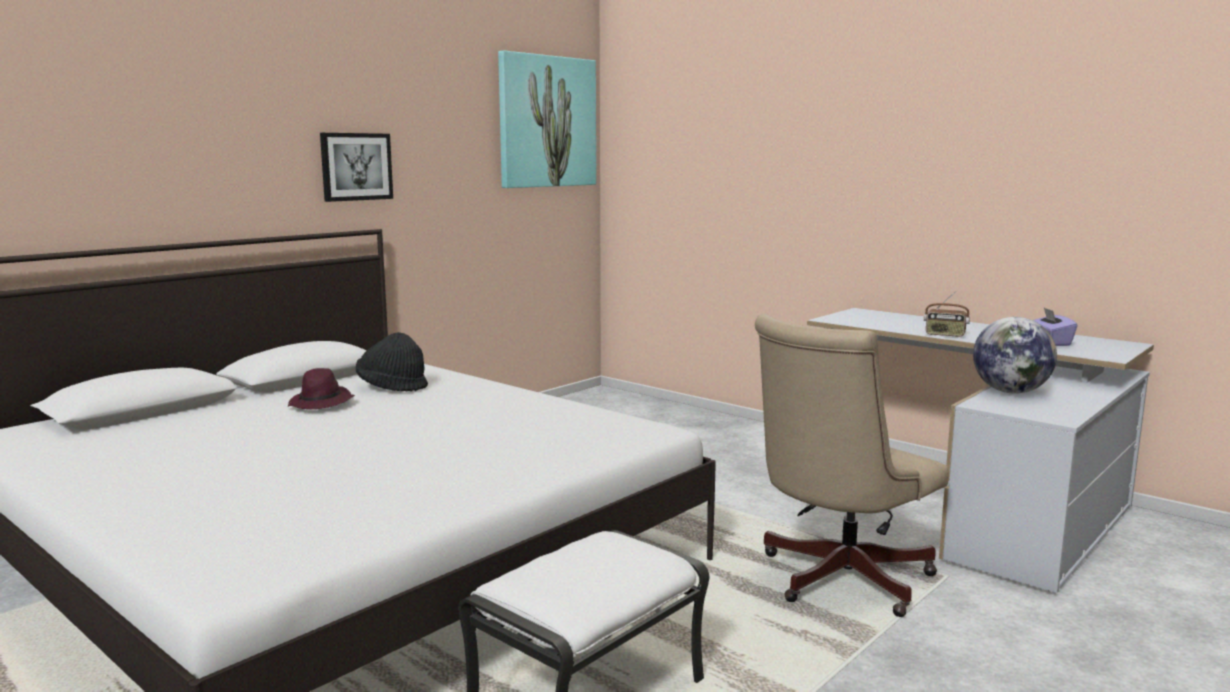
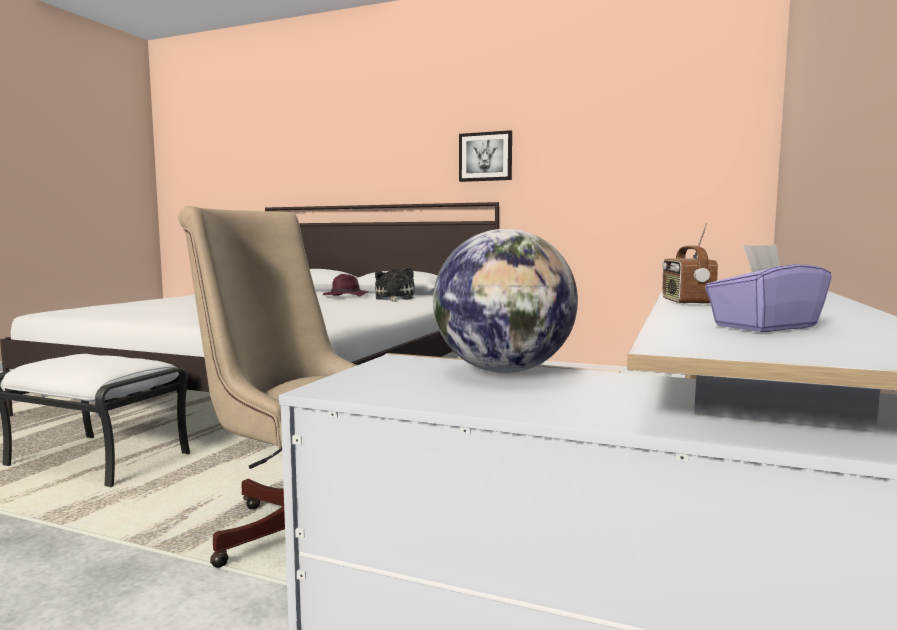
camera: 70 degrees right, 5 degrees down
black hat [356,332,428,392] -> plush toy [375,267,415,302]
picture [498,51,596,188] -> none

